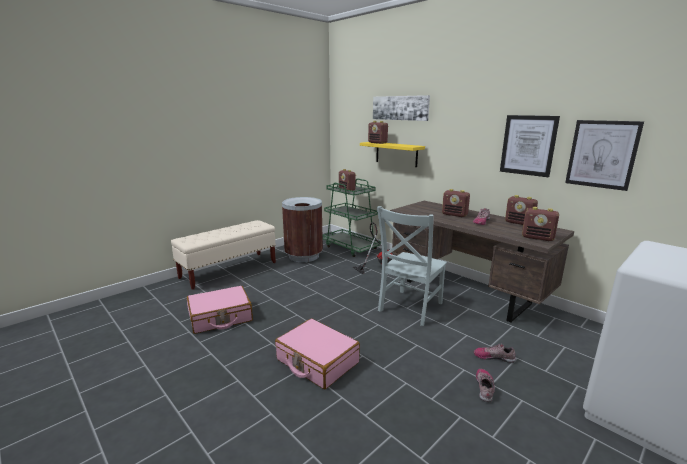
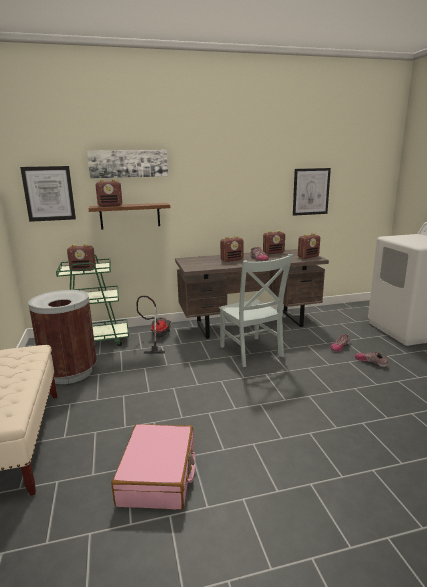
camera: 60 degrees left, 0 degrees up
pink suitcase [275,319,360,389] -> none
yellow shelf [360,142,425,167] -> brown shelf [88,203,170,230]
picture [500,115,560,177] -> picture moved to [20,166,76,222]

